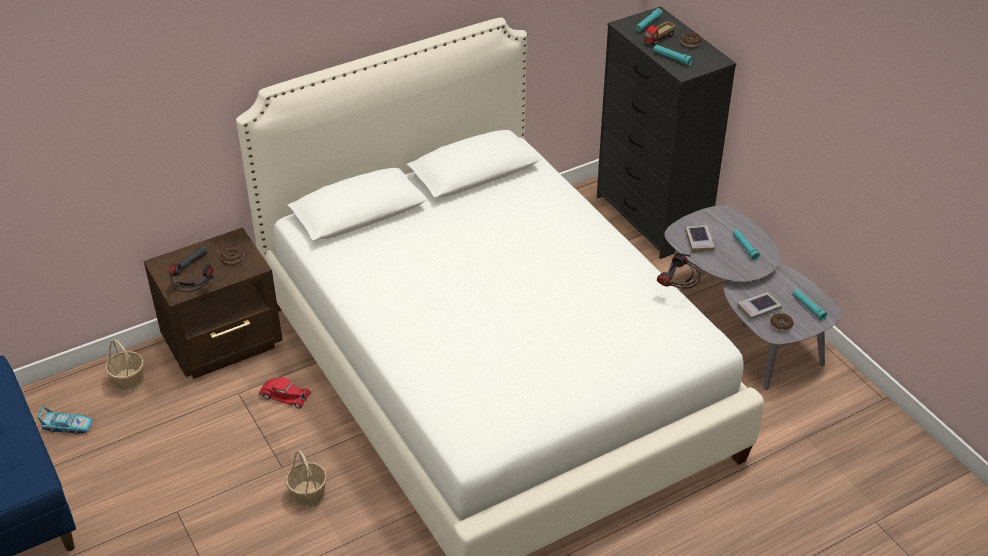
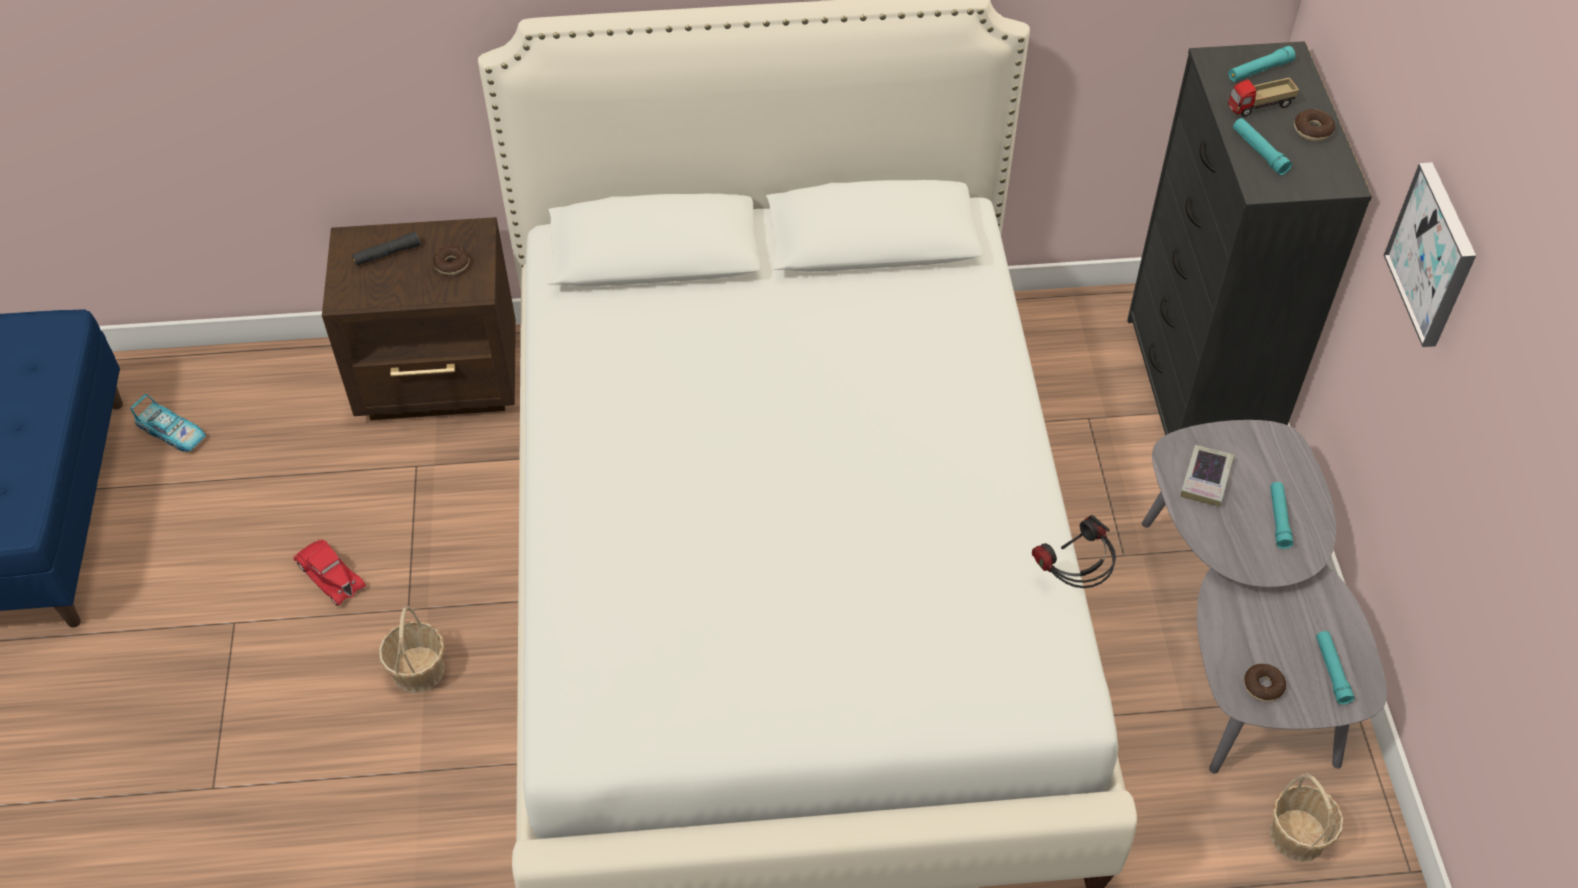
camera: 25 degrees right, 10 degrees up
basket [105,339,144,393] -> basket moved to [1270,773,1343,862]
headphones [169,264,213,293] -> none
red toy car [259,377,311,409] -> red toy car moved to [294,540,366,606]
book [737,292,782,320] -> none
none -> picture [1384,162,1476,347]

